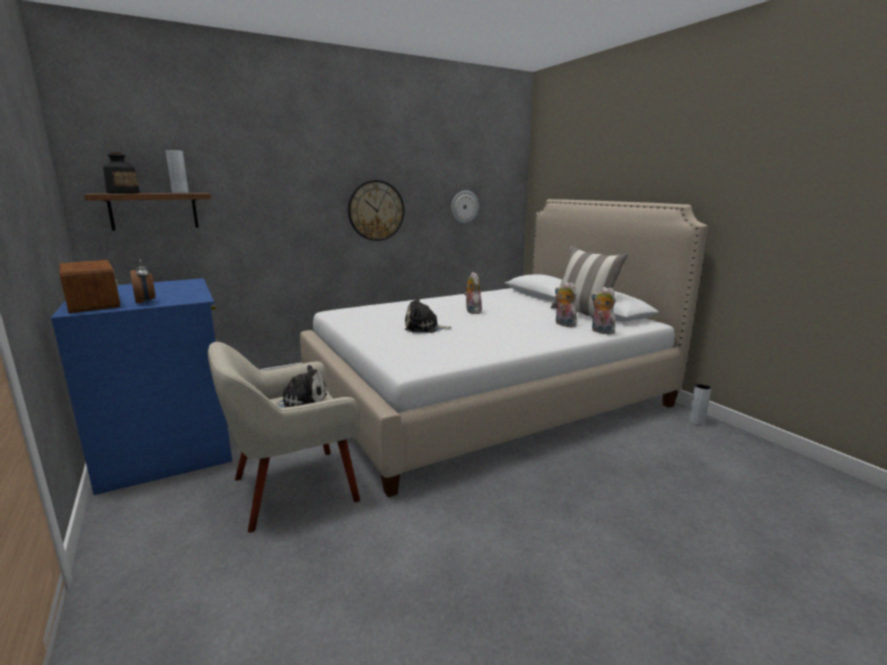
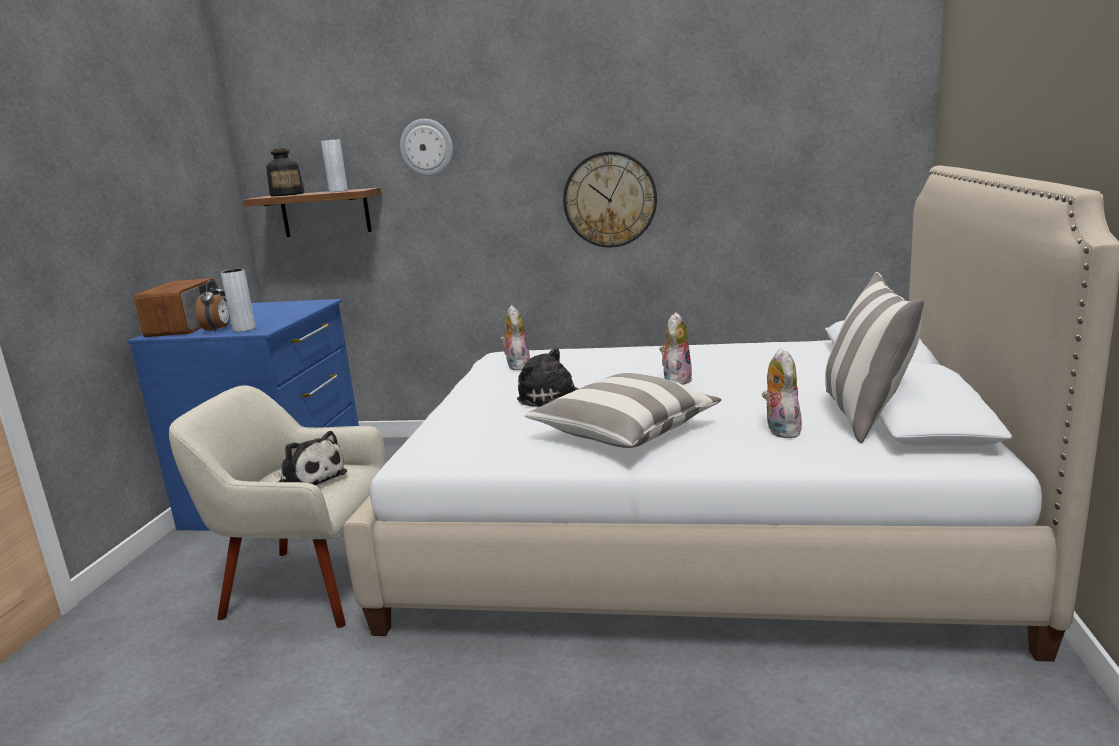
camera: 40 degrees right, 0 degrees up
wall clock [451,190,479,224] -> wall clock moved to [400,119,453,176]
plush toy [591,287,616,334] -> plush toy moved to [500,305,530,370]
grey vase [689,384,711,426] -> grey vase moved to [221,269,256,332]
none -> pillow [524,373,721,448]

